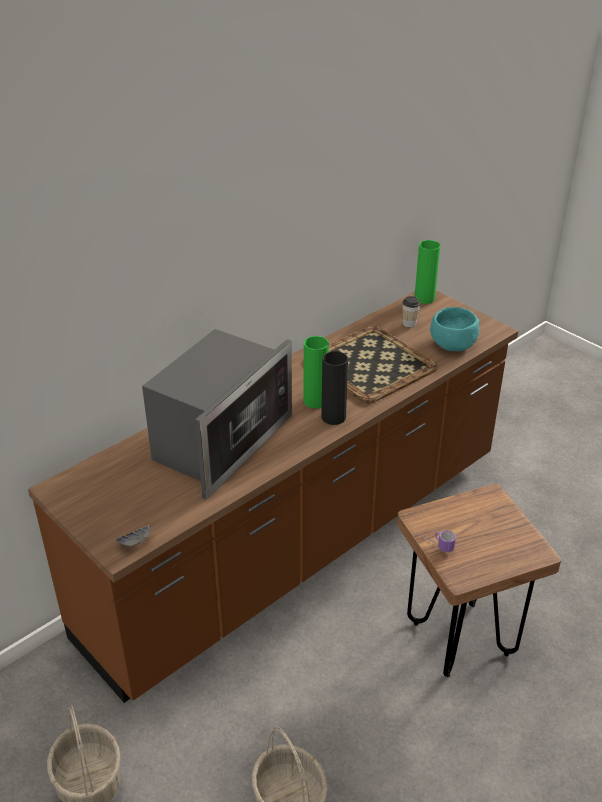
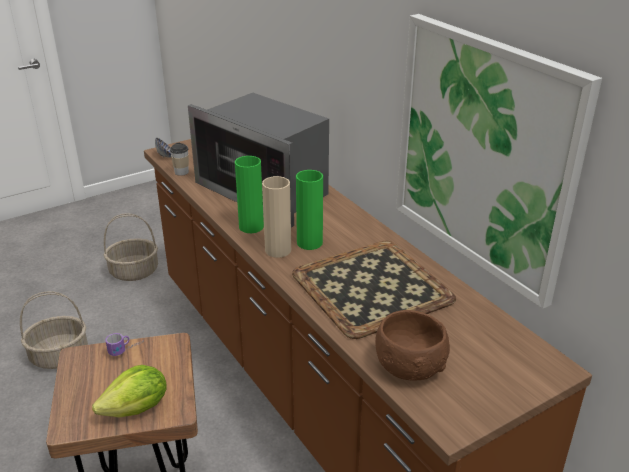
camera: 100 degrees right, 5 degrees down
black vase [321,351,348,425] -> beige vase [262,176,291,258]
cup [402,296,420,328] -> cup moved to [170,143,189,176]
green vase [415,240,440,304] -> green vase moved to [235,156,264,233]
turquoise bowl [430,307,479,351] -> brown bowl [375,310,450,381]
none -> lettuce [92,365,167,418]
none -> picture [396,14,602,309]

